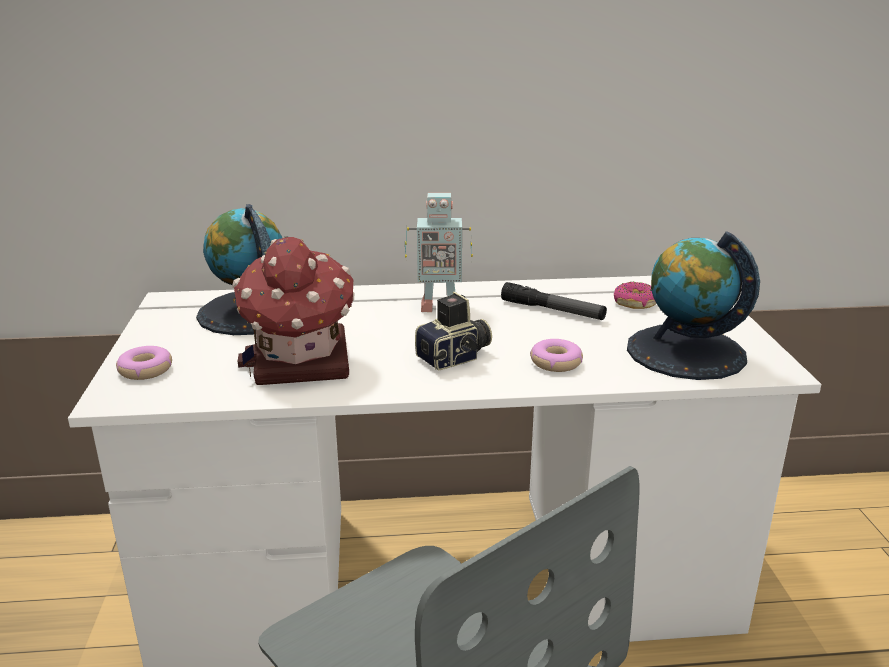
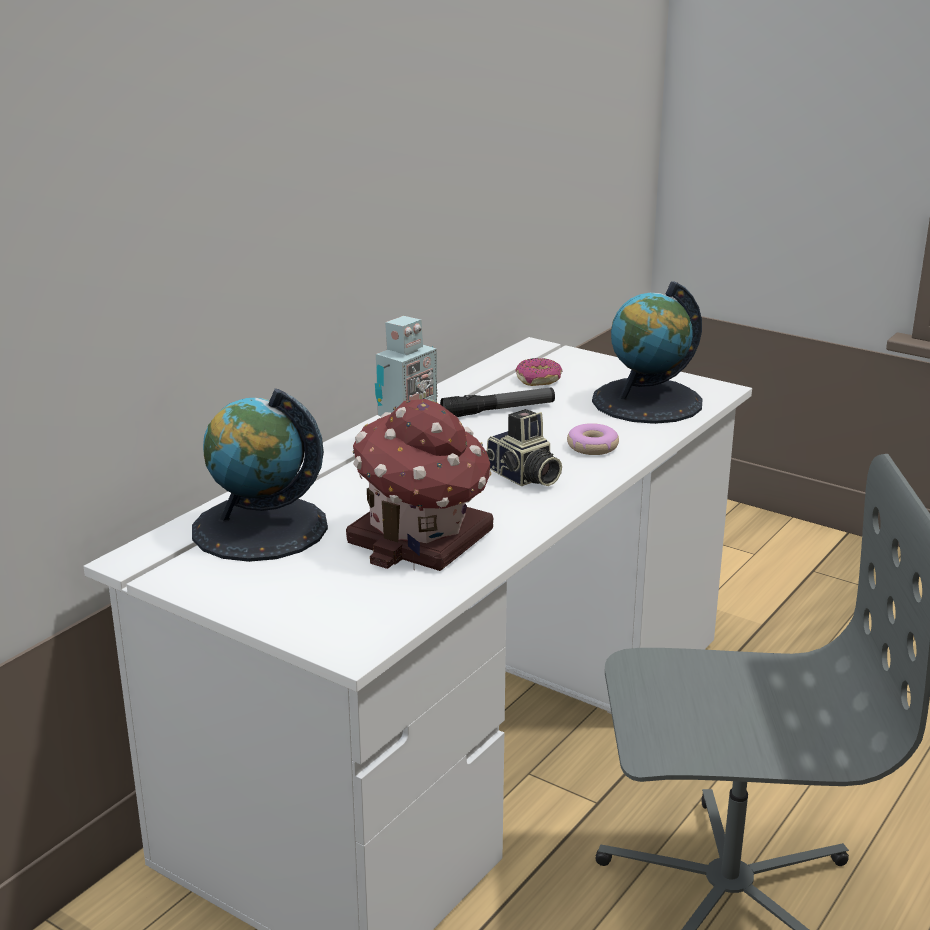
camera: 50 degrees left, 0 degrees up
donut [116,346,172,380] -> none
camera [415,292,492,370] -> camera turned 135 degrees clockwise [486,409,562,486]

